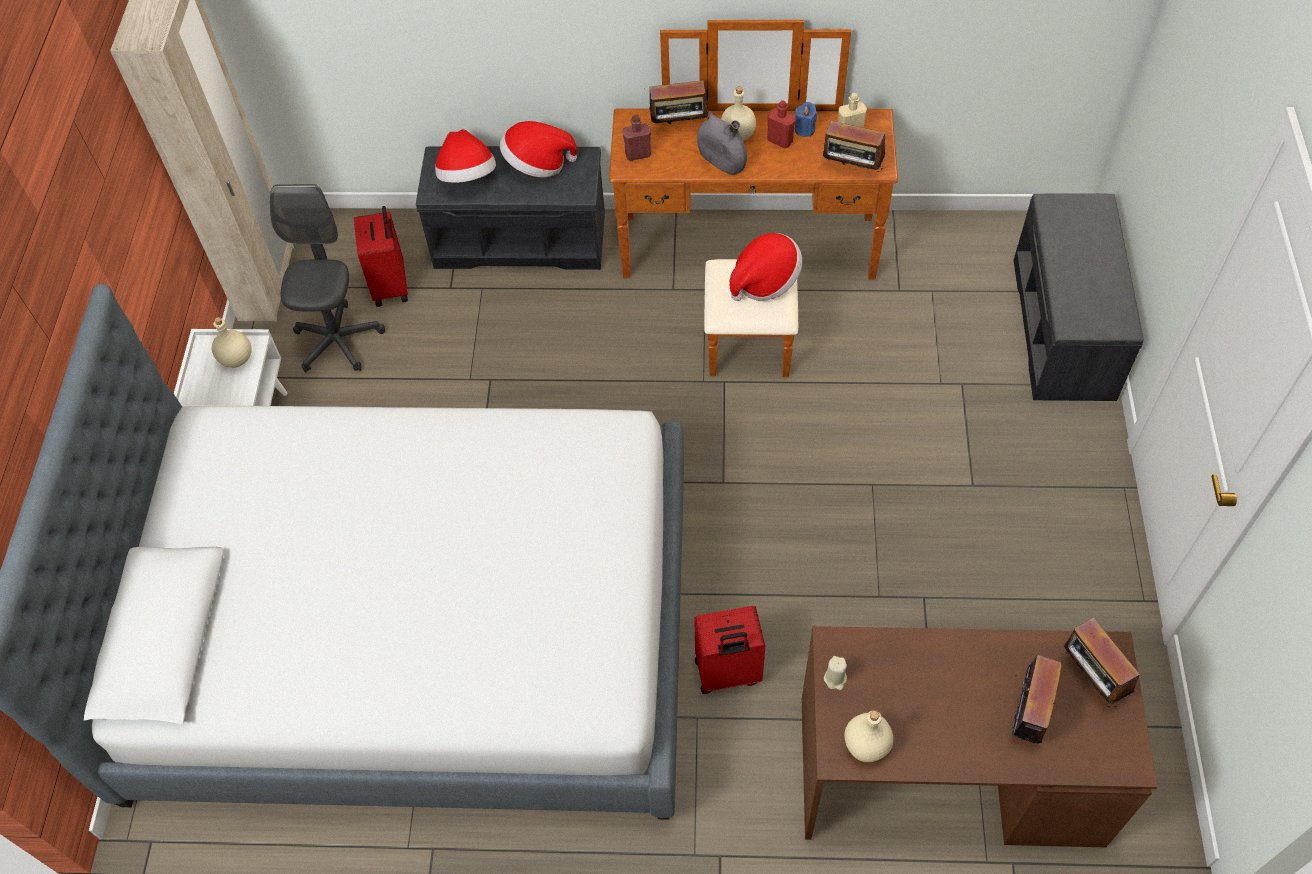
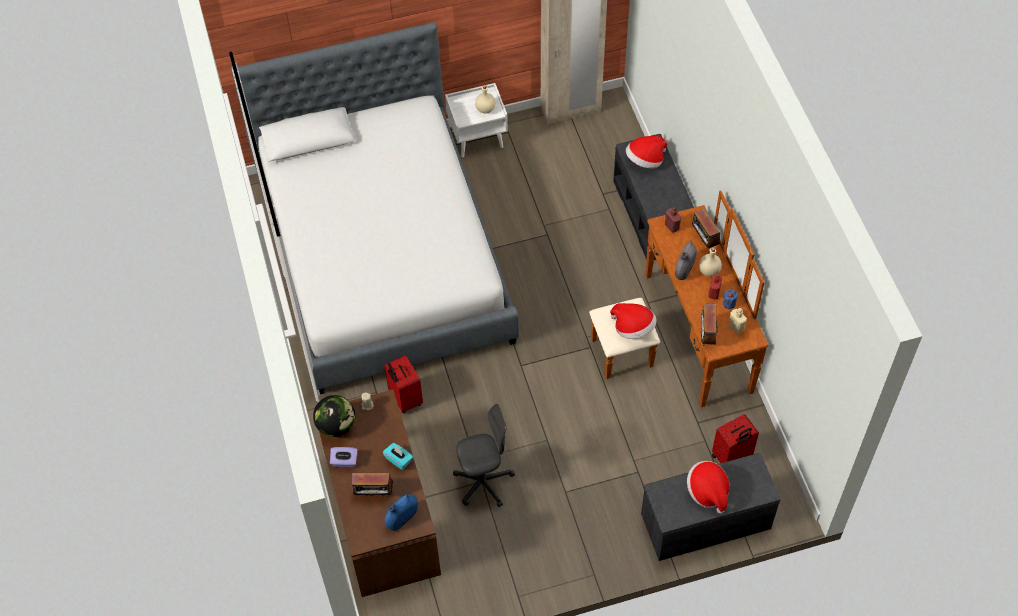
camera: 70 degrees right, 0 degrees up
grey office chair [270,184,385,372] -> grey office chair moved to [453,404,515,507]
red suitcase [354,206,408,307] -> red suitcase moved to [712,414,759,463]
hat [500,121,577,177] -> hat moved to [687,461,730,514]
beige bottle [844,710,893,762] -> globe [313,395,355,437]
radio [1064,618,1140,708] -> blue vase [385,493,418,531]
none -> purple tissue box [330,447,358,467]
none -> turquoise tissue box [383,443,413,470]

